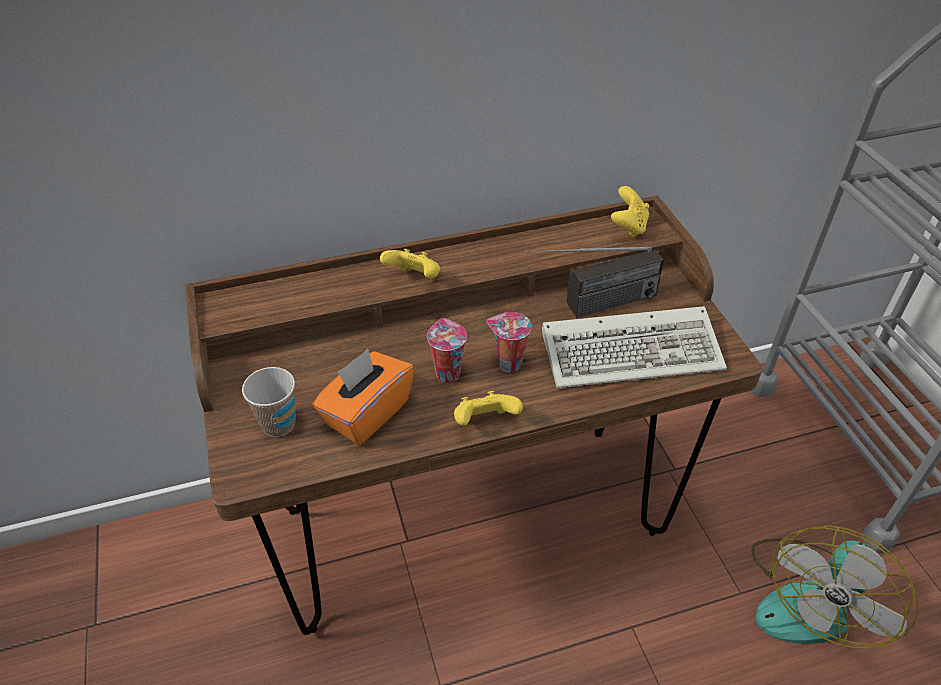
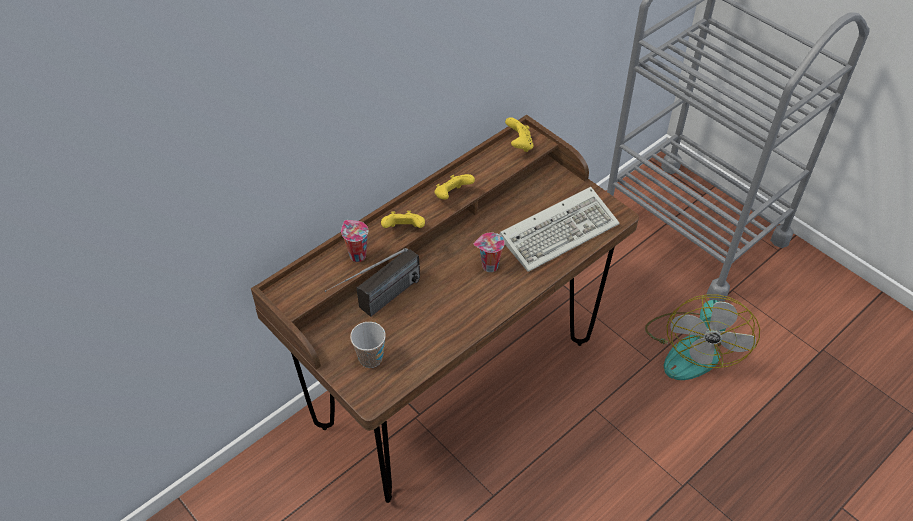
camera: 25 degrees left, 5 degrees up
orange tissue box [312,349,414,445] -> none
cup [427,318,467,383] -> cup moved to [341,220,369,262]
yellow game controller [454,391,523,426] -> yellow game controller moved to [435,174,475,200]
radio [526,246,664,318] -> radio moved to [325,248,420,317]

